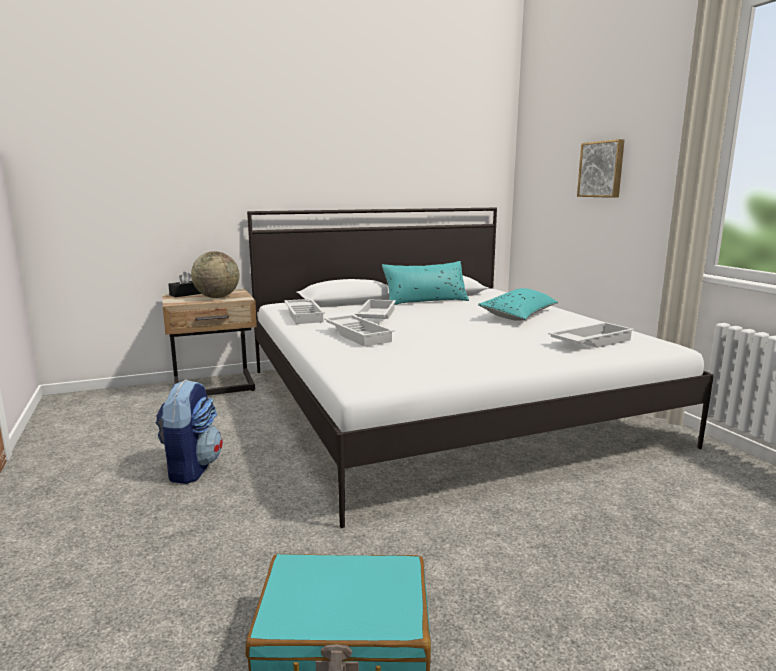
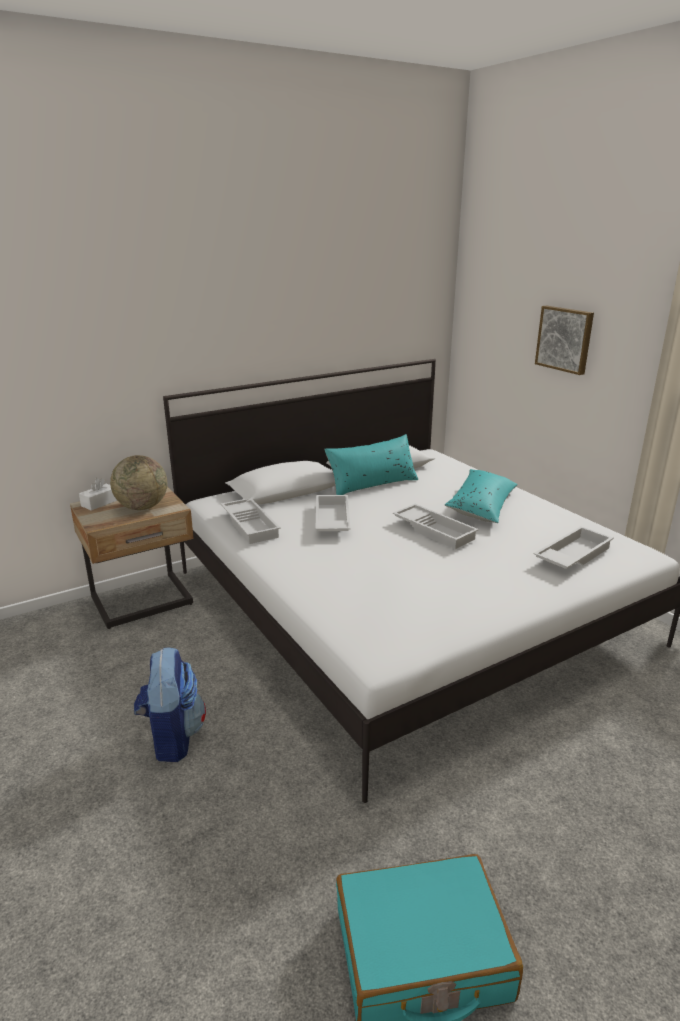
camera: 10 degrees left, 10 degrees up
black tissue box [168,271,201,297] -> white tissue box [79,478,117,511]
white tray [324,315,395,347] -> white tray moved to [393,504,479,549]

